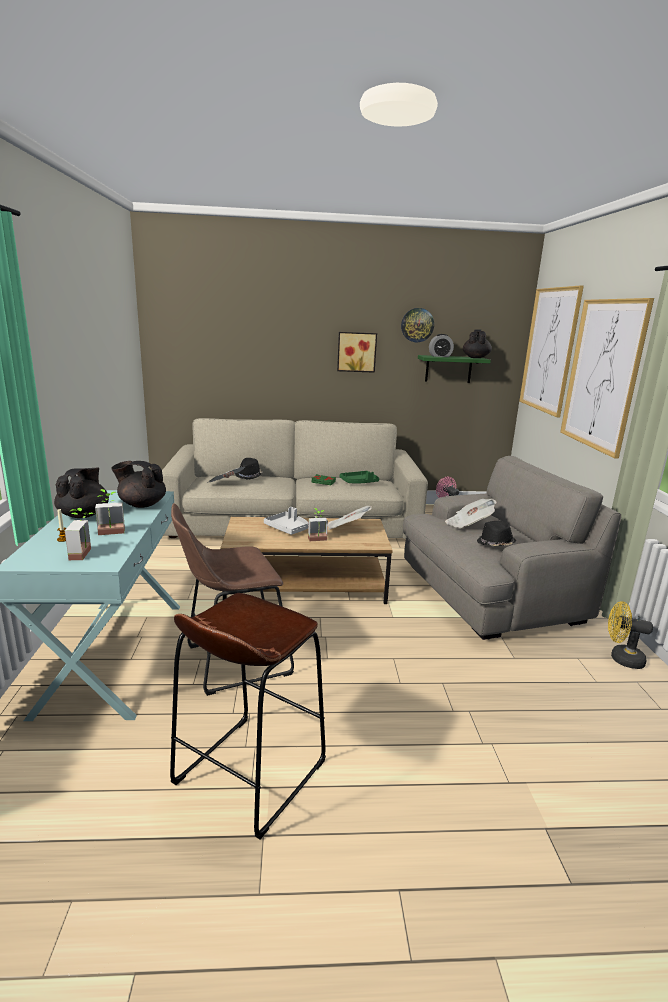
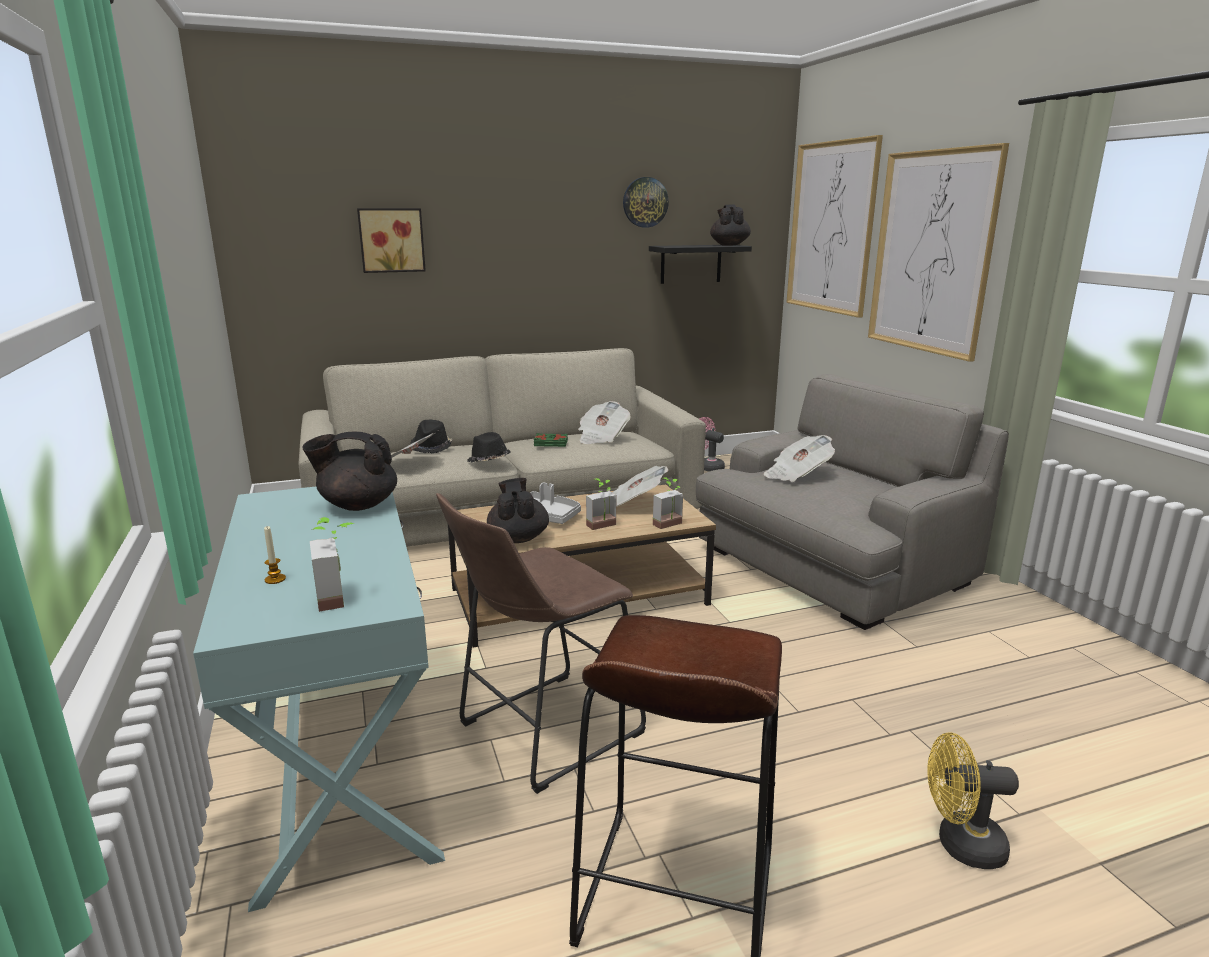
camera: 15 degrees left, 0 degrees up
black teapot [54,468,109,518] -> black teapot moved to [487,478,549,543]
potted plant [95,489,125,535] -> potted plant moved to [653,477,683,529]
picture [337,332,377,373] -> picture moved to [357,208,426,273]
green tray [340,471,379,483] -> newspaper [578,401,631,444]
green shelf [418,355,491,383] -> black shelf [649,245,752,284]
alarm clock [429,334,454,357] -> none
black hat [477,521,516,546] -> black hat moved to [468,432,510,462]
yellow fan [608,601,653,669] -> yellow fan moved to [927,732,1019,869]

